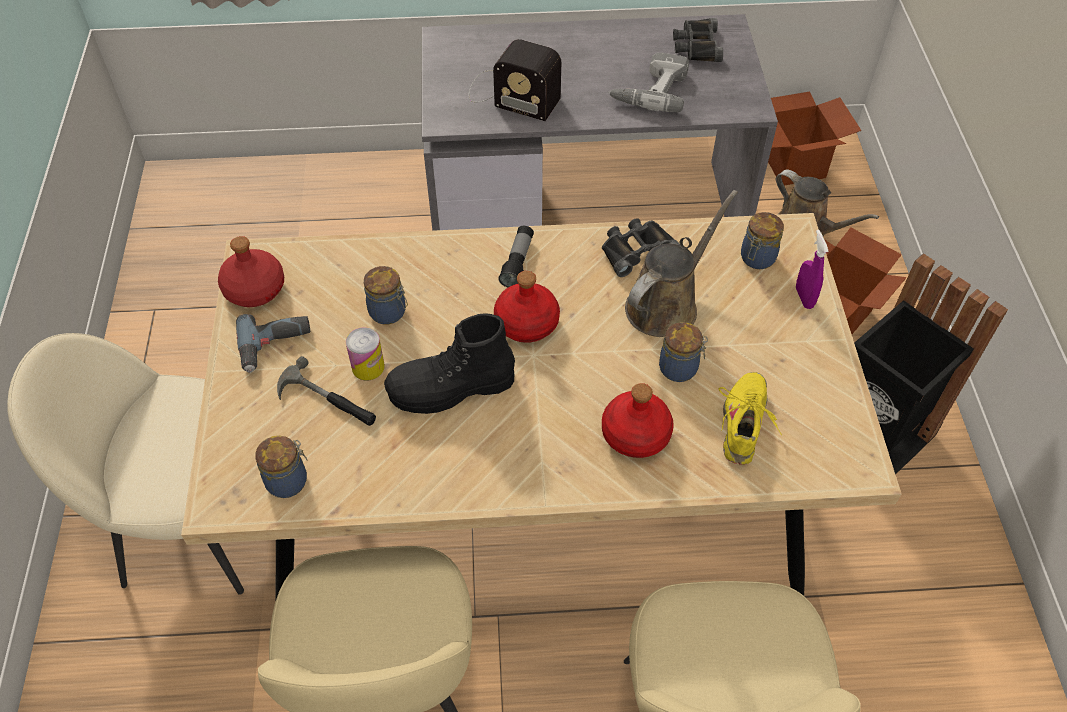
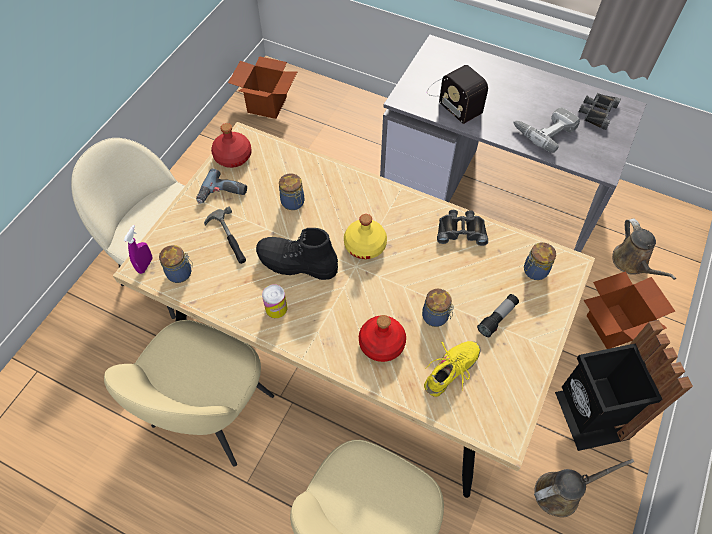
camera: 30 degrees right, 5 degrees up
can [346,327,385,381] -> can moved to [262,284,287,318]
red bottle [494,271,560,343] -> yellow bottle [344,214,387,259]
flashlight [498,226,534,287] -> flashlight moved to [477,294,519,337]
brown watering can [625,190,738,337] -> brown watering can moved to [534,459,634,518]
cardboard box [768,92,861,185] -> cardboard box moved to [228,56,297,119]
purple spray bottle [796,230,829,309] -> purple spray bottle moved to [124,225,153,274]

